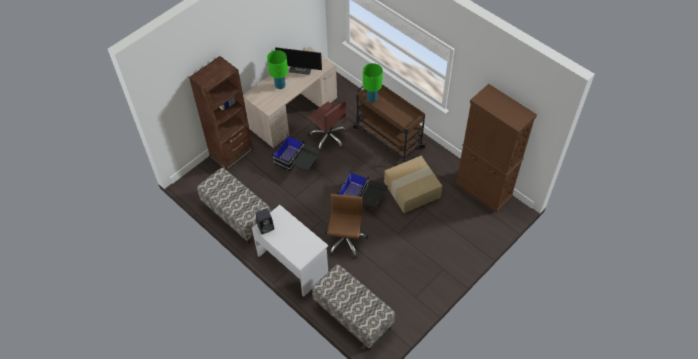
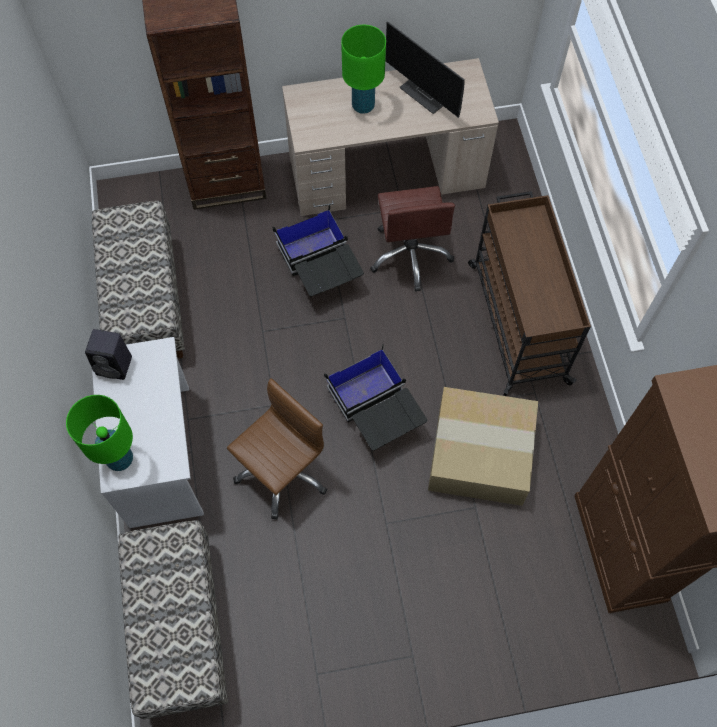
camera: 35 degrees right, 10 degrees up
green table lamp [363,63,383,102] -> green table lamp moved to [66,395,133,471]

